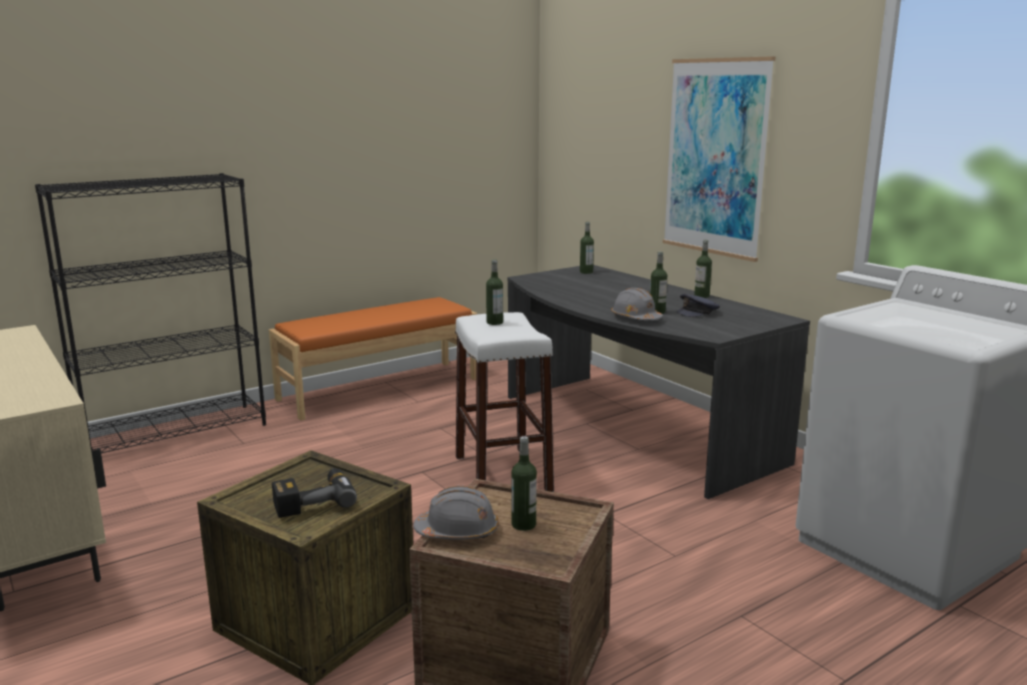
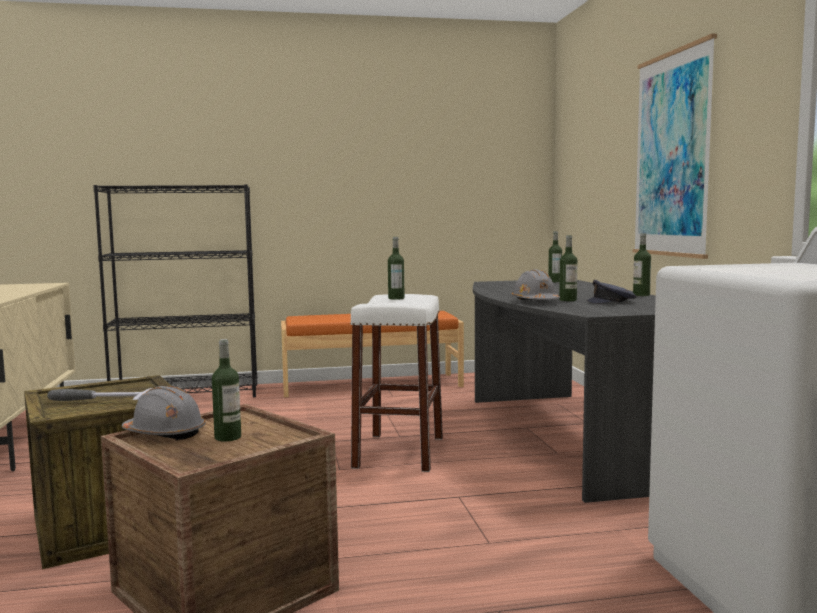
camera: 25 degrees right, 10 degrees down
power drill [272,468,357,518] -> hammer [47,388,152,401]

